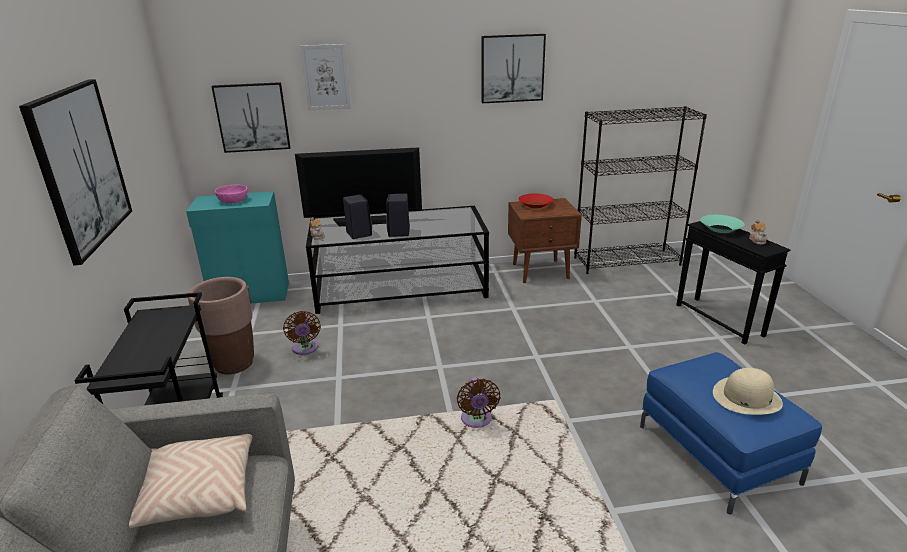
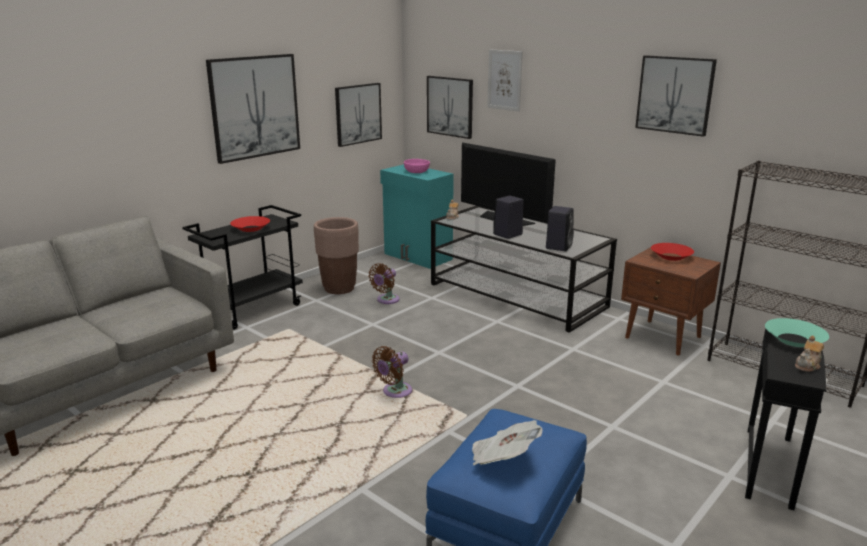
camera: 50 degrees right, 5 degrees down
beige pillow [129,434,253,529] -> none
black speaker [343,194,372,239] -> black speaker moved to [546,206,574,251]
beige hat [713,368,783,415] -> newspaper [472,420,543,465]
none -> red bowl [230,216,270,232]
none -> picture [335,83,382,147]

